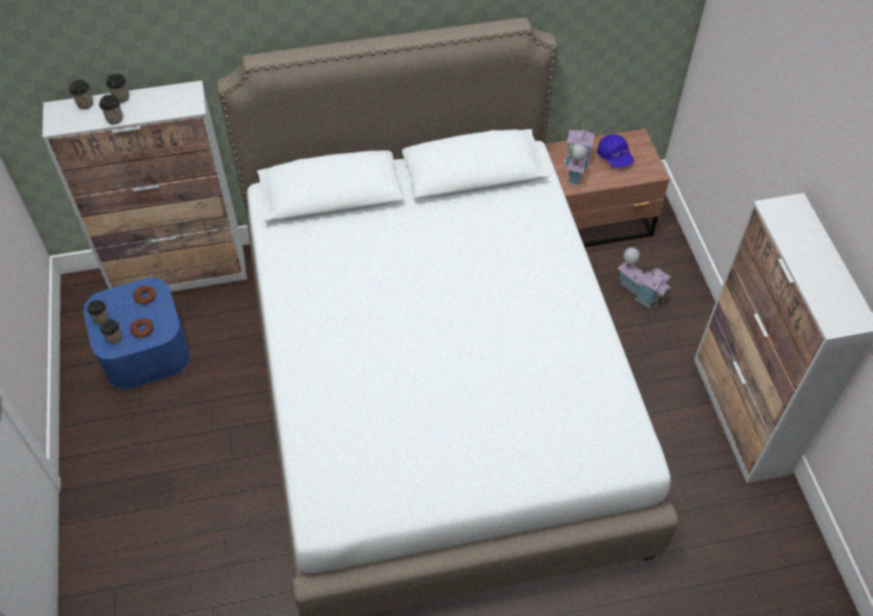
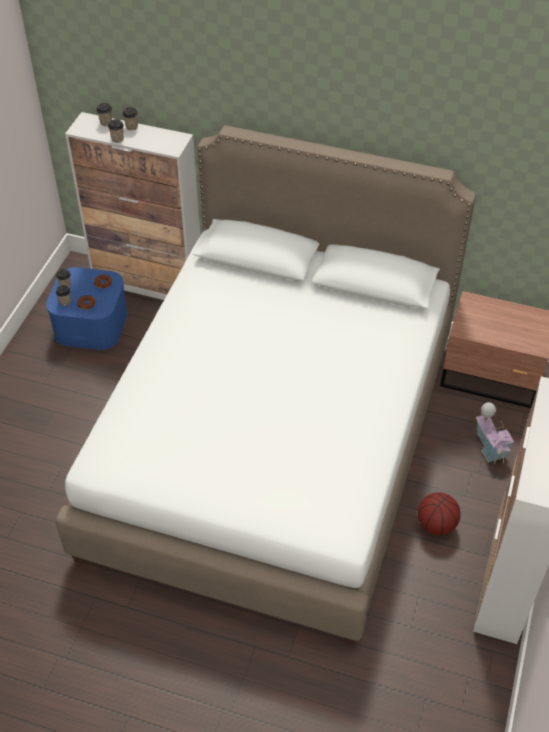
camera: 30 degrees right, 5 degrees down
toy house [564,121,594,186] -> none
blue cap [597,134,634,168] -> none
none -> basketball [418,492,461,535]

